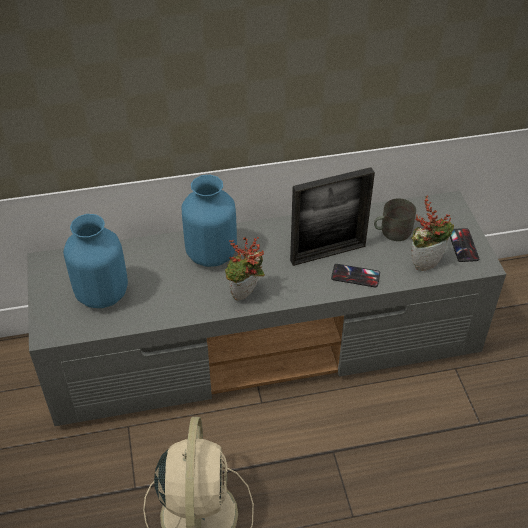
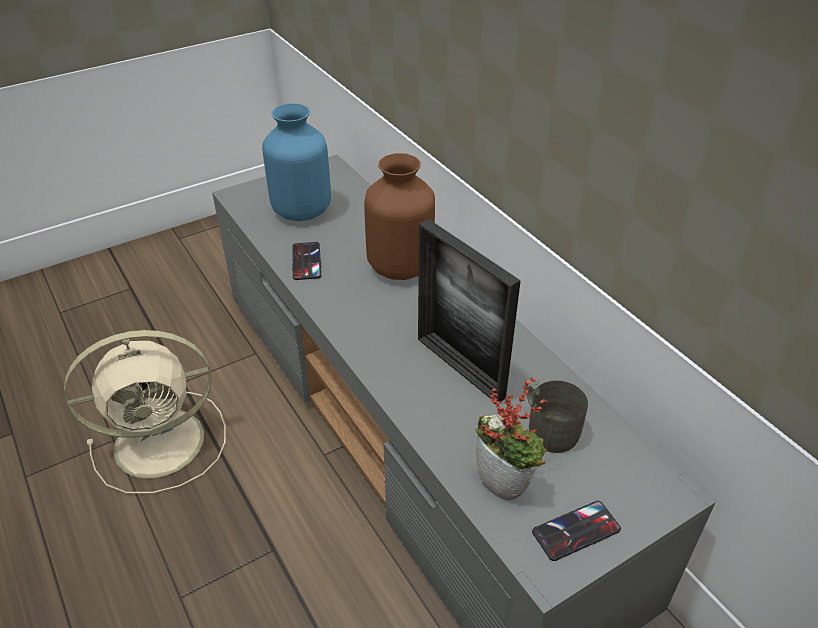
camera: 70 degrees right, 5 degrees down
blue vase [182,175,237,267] -> brown vase [364,153,435,280]
potted plant [225,237,265,301] -> none
phone [331,264,380,287] -> phone moved to [292,242,321,280]

